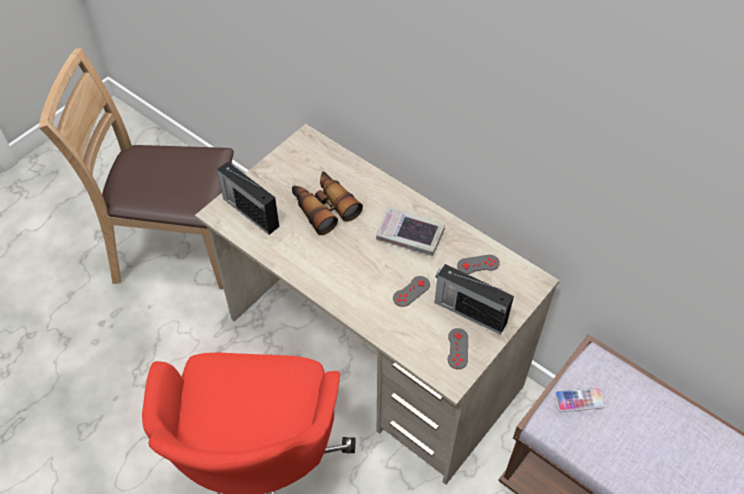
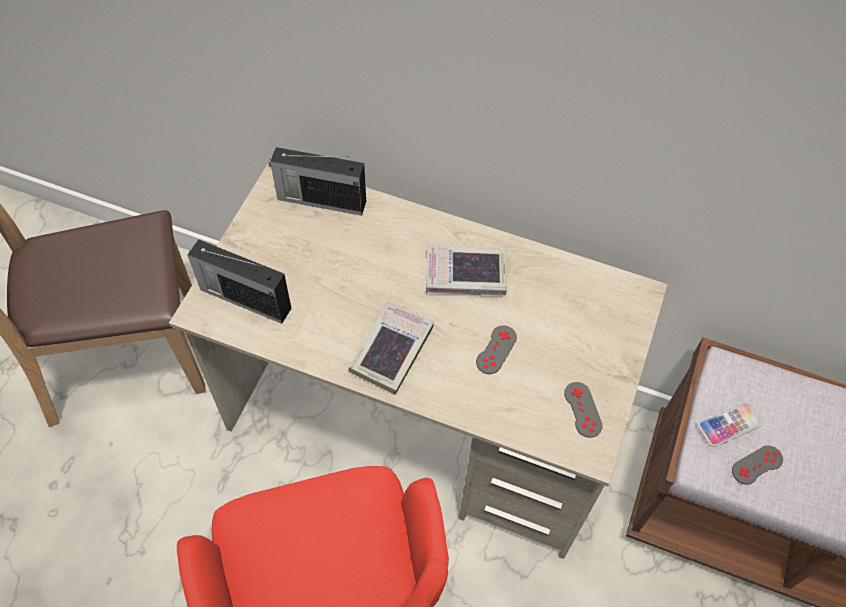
camera: 20 degrees left, 5 degrees up
binoculars [292,171,363,235] -> none
radio [435,264,514,335] -> radio moved to [269,147,366,216]
grey game controller [457,255,500,274] -> grey game controller moved to [732,446,783,485]
none -> book [348,302,434,395]

